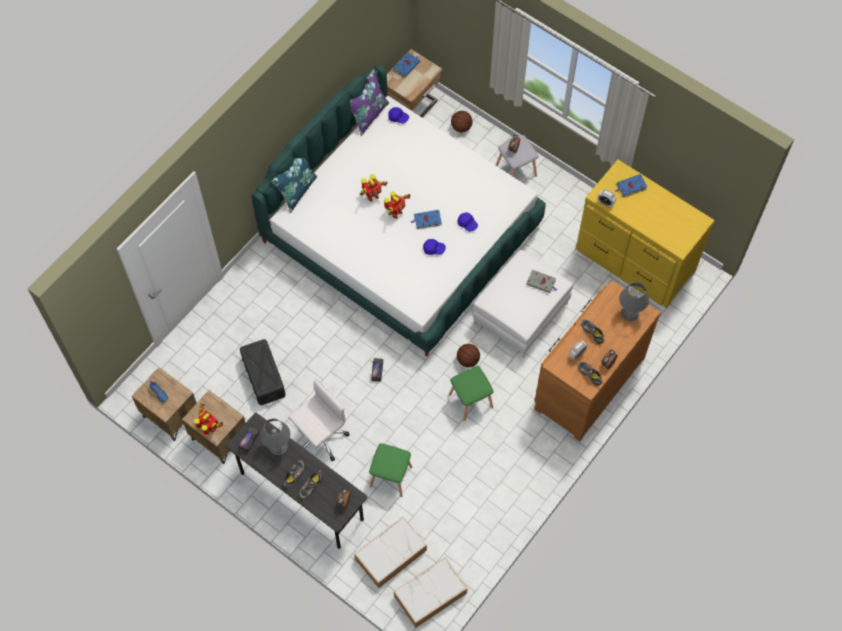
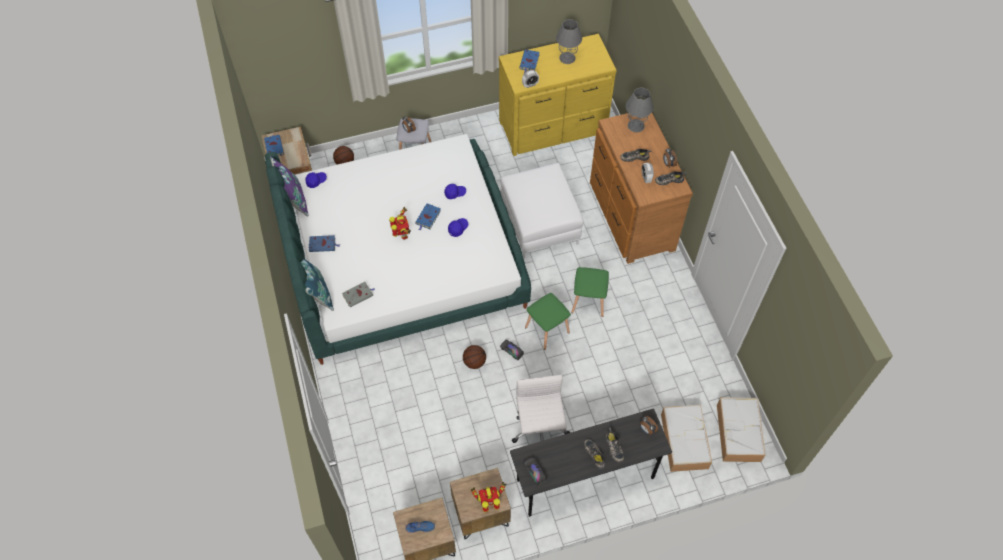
camera: 55 degrees left, 5 degrees down
black storage box [240,339,286,405] -> none
grey table lamp [260,418,290,455] -> grey table lamp moved to [556,19,582,64]
toy robot [359,174,388,202] -> none
green stool [369,443,412,497] -> green stool moved to [525,293,571,350]
basketball [457,344,480,367] -> basketball moved to [463,345,486,369]
grey book [526,270,557,293] -> grey book moved to [342,282,375,307]
none -> blue book [308,235,340,252]

